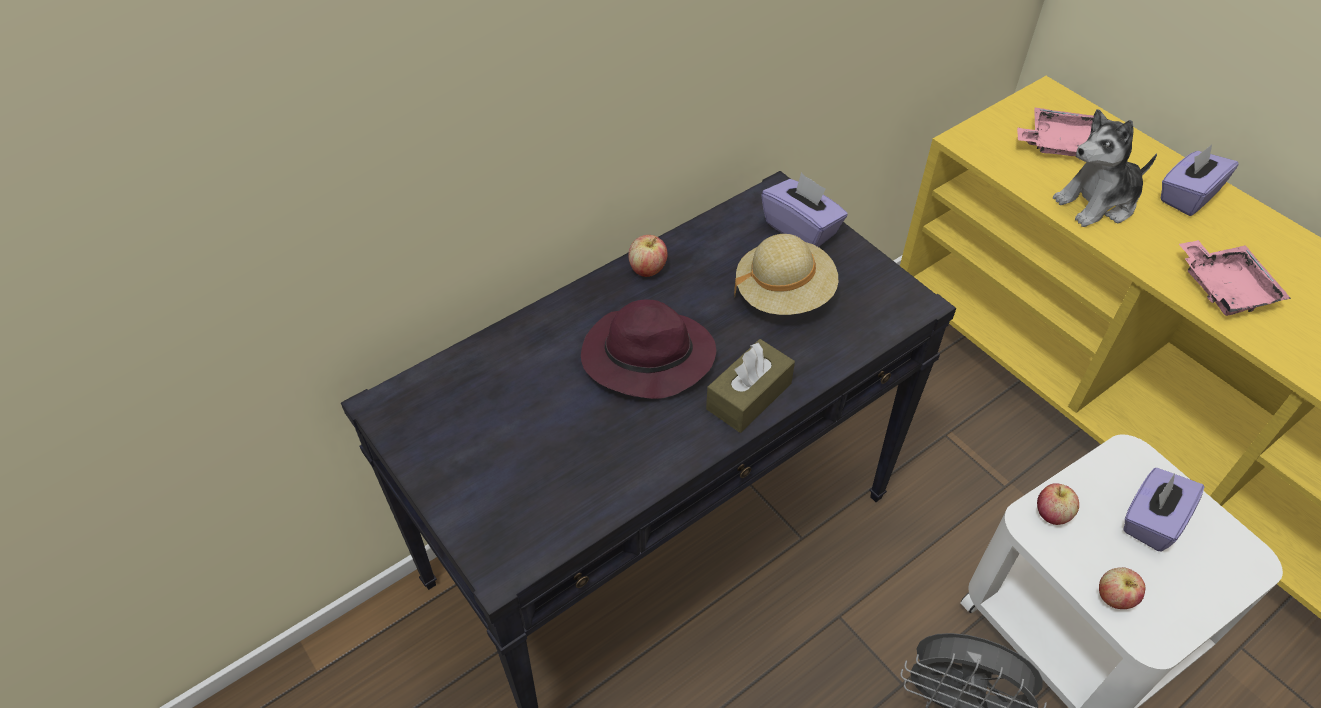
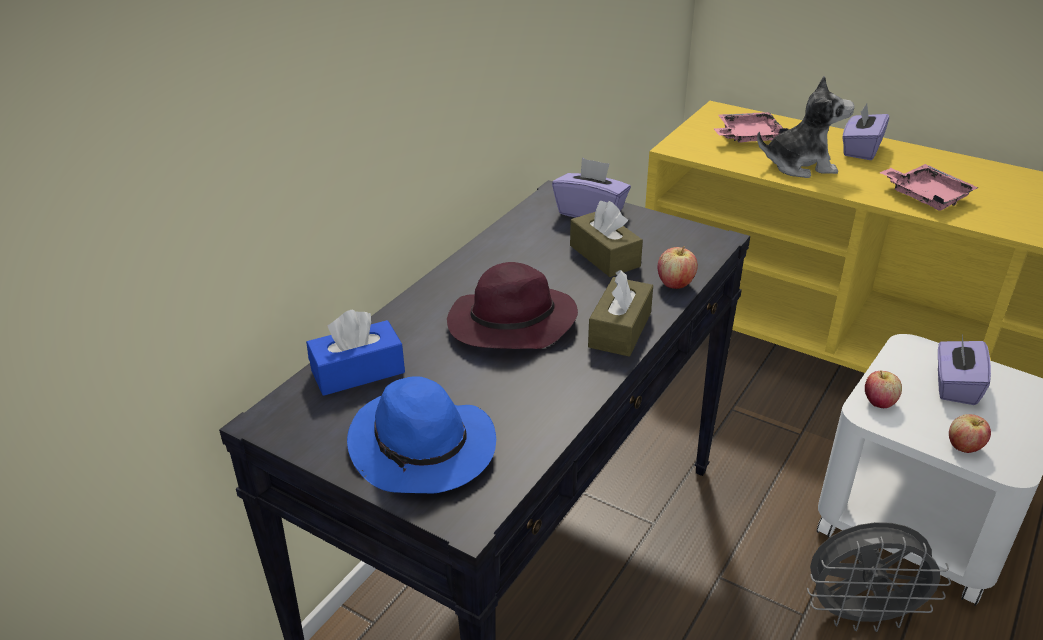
camera: 20 degrees left, 15 degrees down
apple [629,235,668,277] -> apple moved to [657,246,698,289]
beige hat [734,234,838,315] -> brown tissue box [570,201,643,277]
plush toy [1053,109,1157,227] -> plush toy turned 135 degrees counterclockwise [757,76,855,178]
none -> blue tissue box [306,310,405,396]
none -> blue hat [347,377,496,494]

